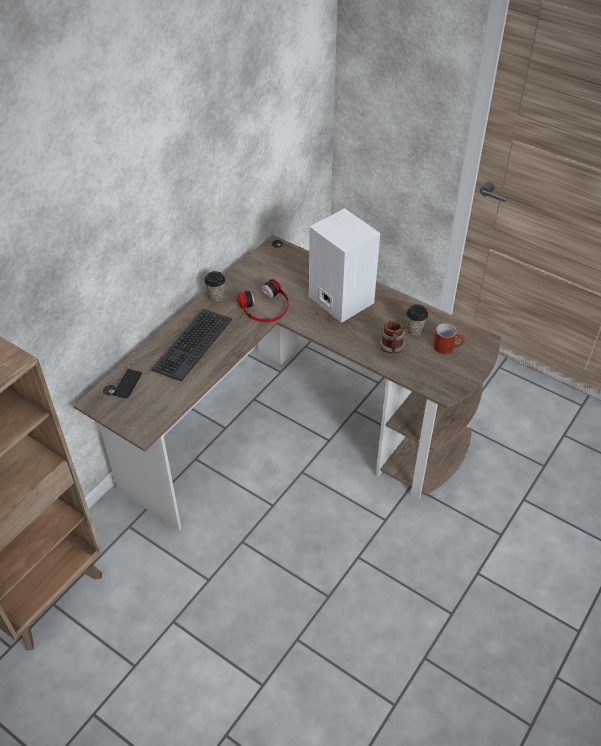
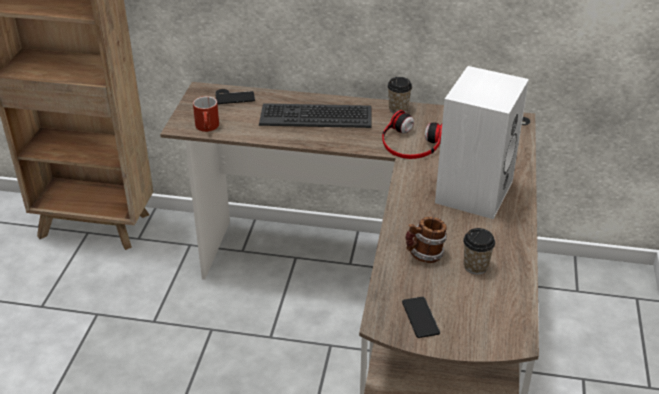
camera: 65 degrees right, 10 degrees down
red mug [433,323,465,354] -> red mug moved to [193,96,219,132]
none -> phone [402,297,440,338]

